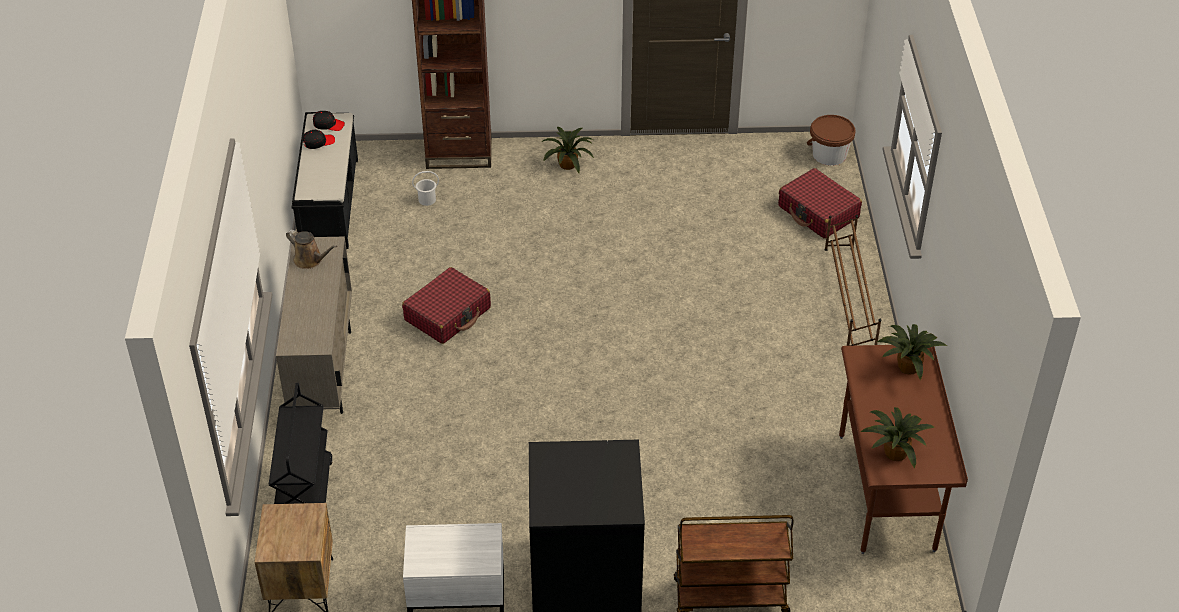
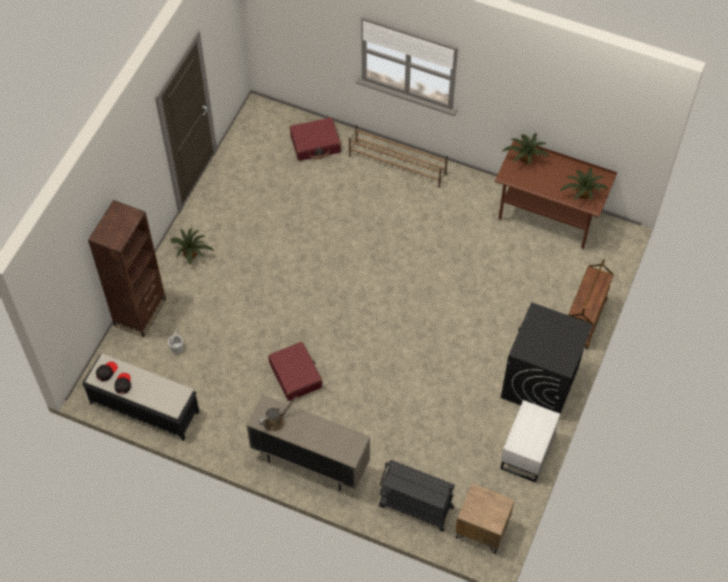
camera: 65 degrees left, 15 degrees up
brown bucket [807,115,855,166] -> none

